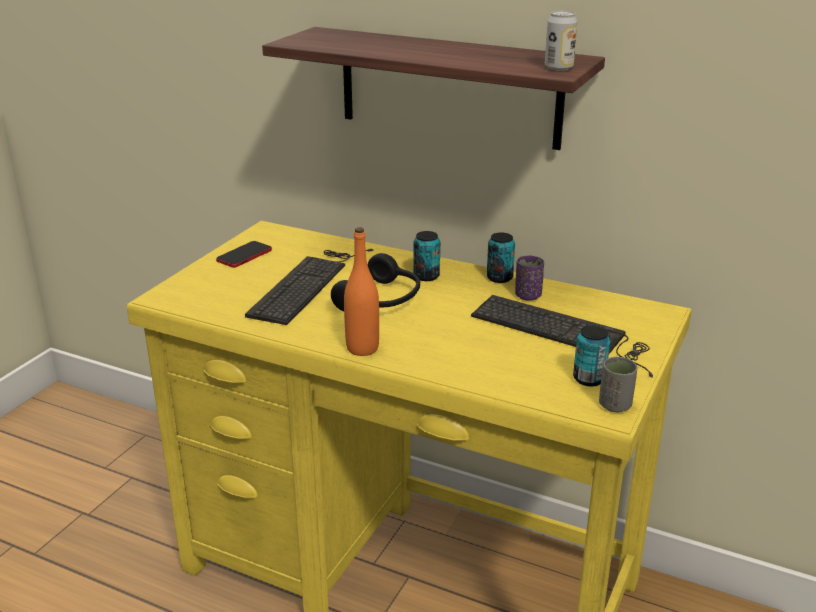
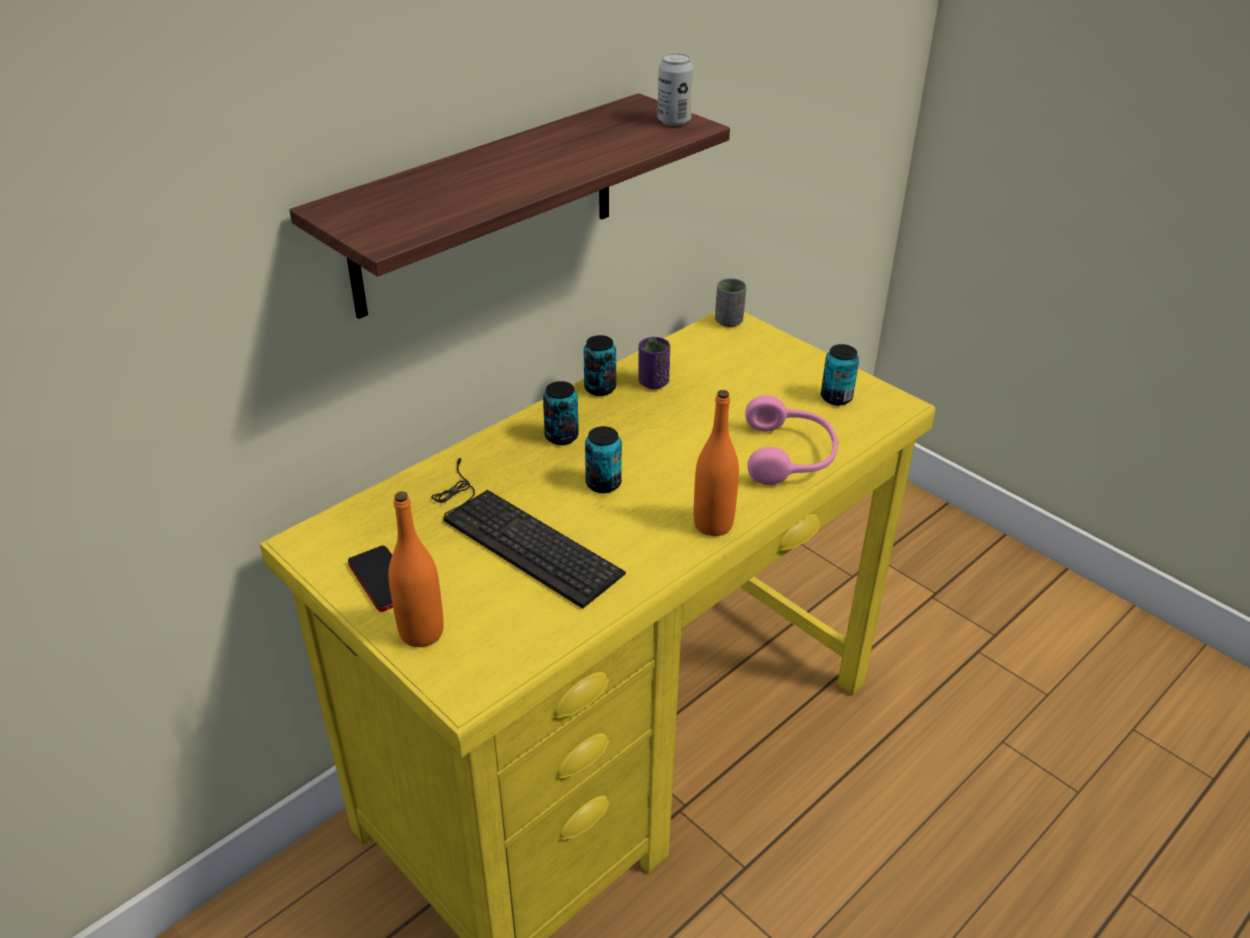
camera: 70 degrees left, 10 degrees up
black headphones [331,253,420,311] -> can [585,426,622,493]
keyboard [471,295,653,378] -> none
grey cup [599,357,638,412] -> grey cup moved to [715,278,746,327]
none -> orange bottle [389,491,443,647]
none -> pink headphones [745,395,838,485]

